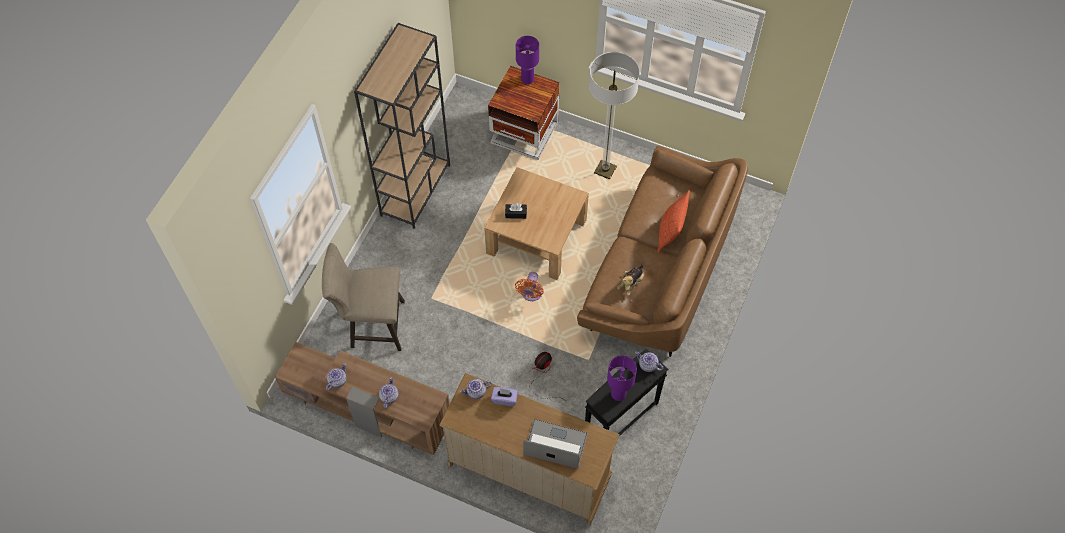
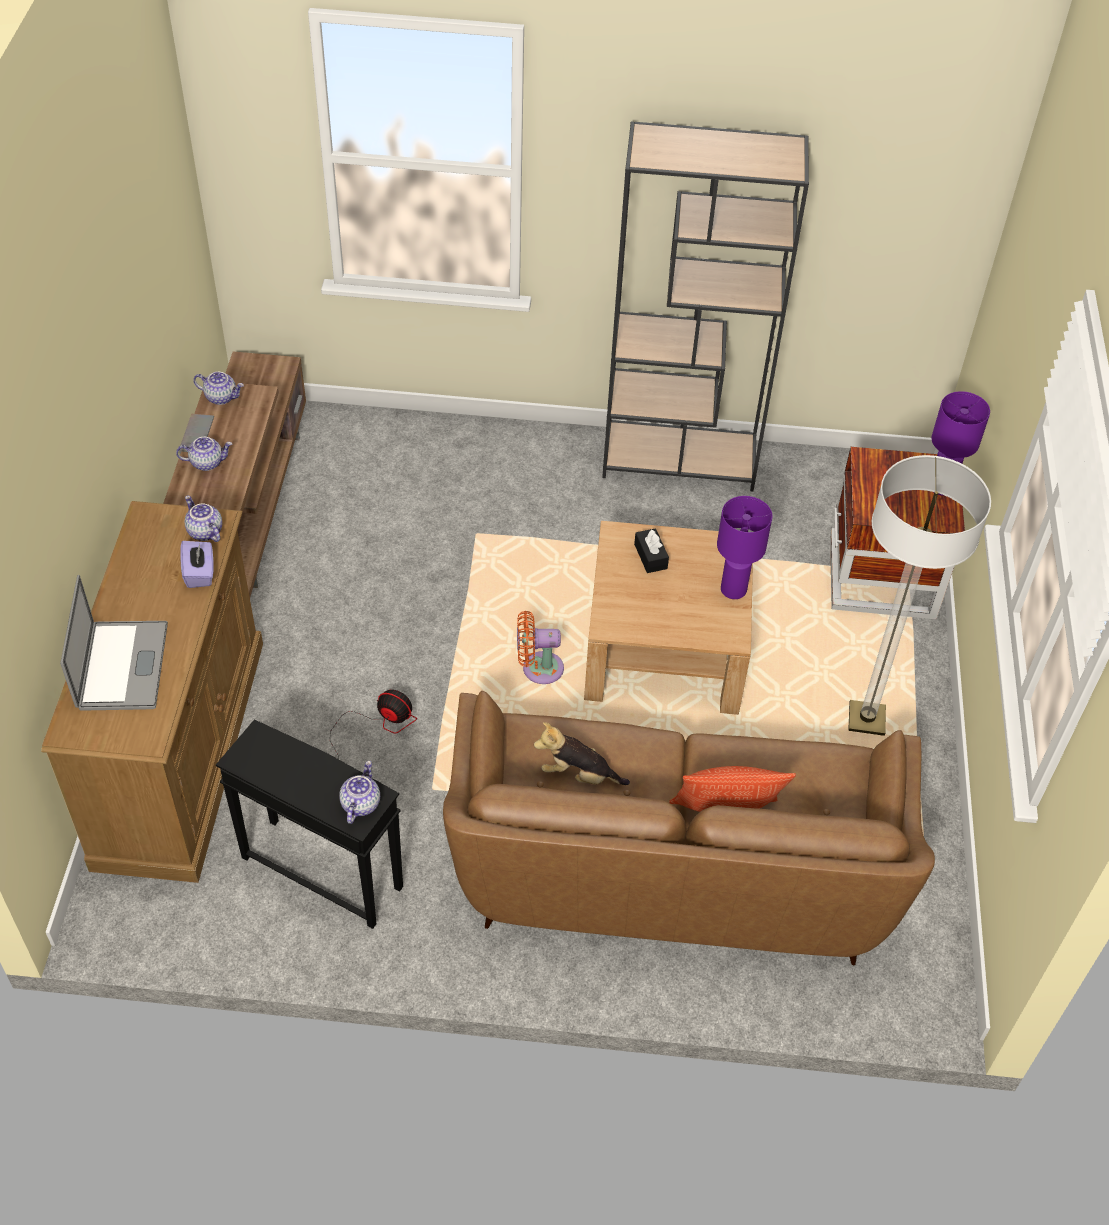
camera: 70 degrees right, 10 degrees down
beige stool [322,243,405,351] -> none
purple table lamp [607,355,637,401] -> purple table lamp moved to [717,496,772,599]

